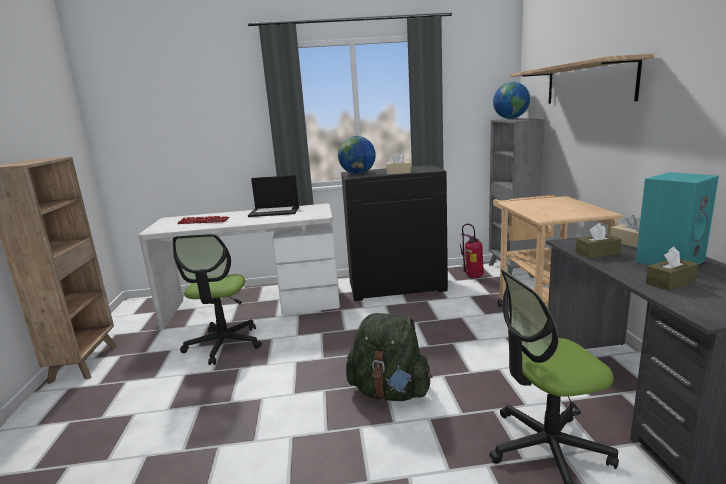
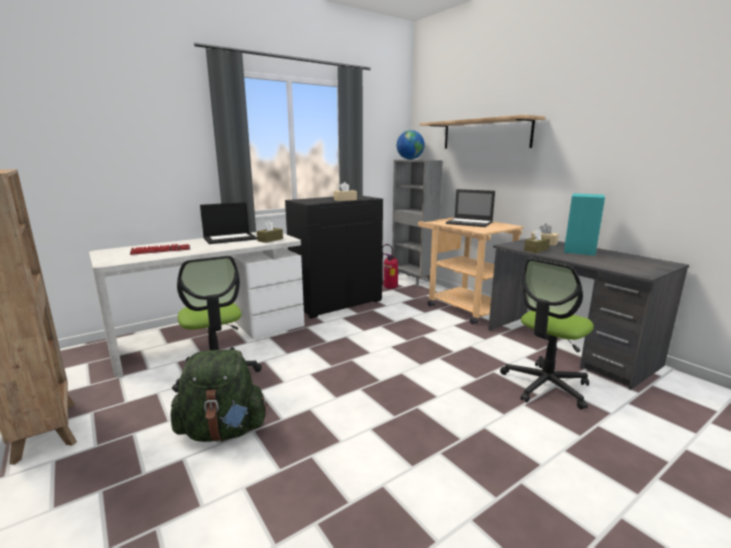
camera: 30 degrees left, 0 degrees up
globe [338,136,376,174] -> none
green backpack [346,313,432,401] -> green backpack moved to [170,349,268,442]
brown tissue box [646,247,699,291] -> brown tissue box moved to [257,220,283,243]
none -> laptop [446,189,495,227]

